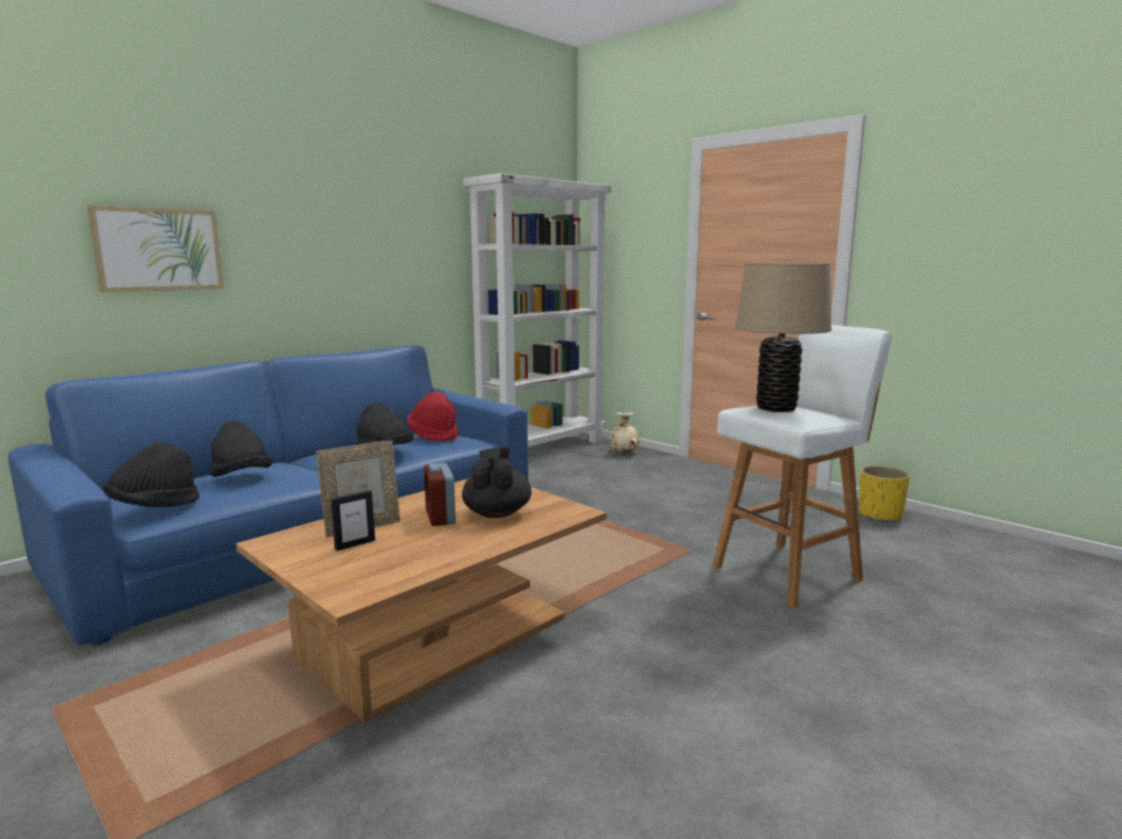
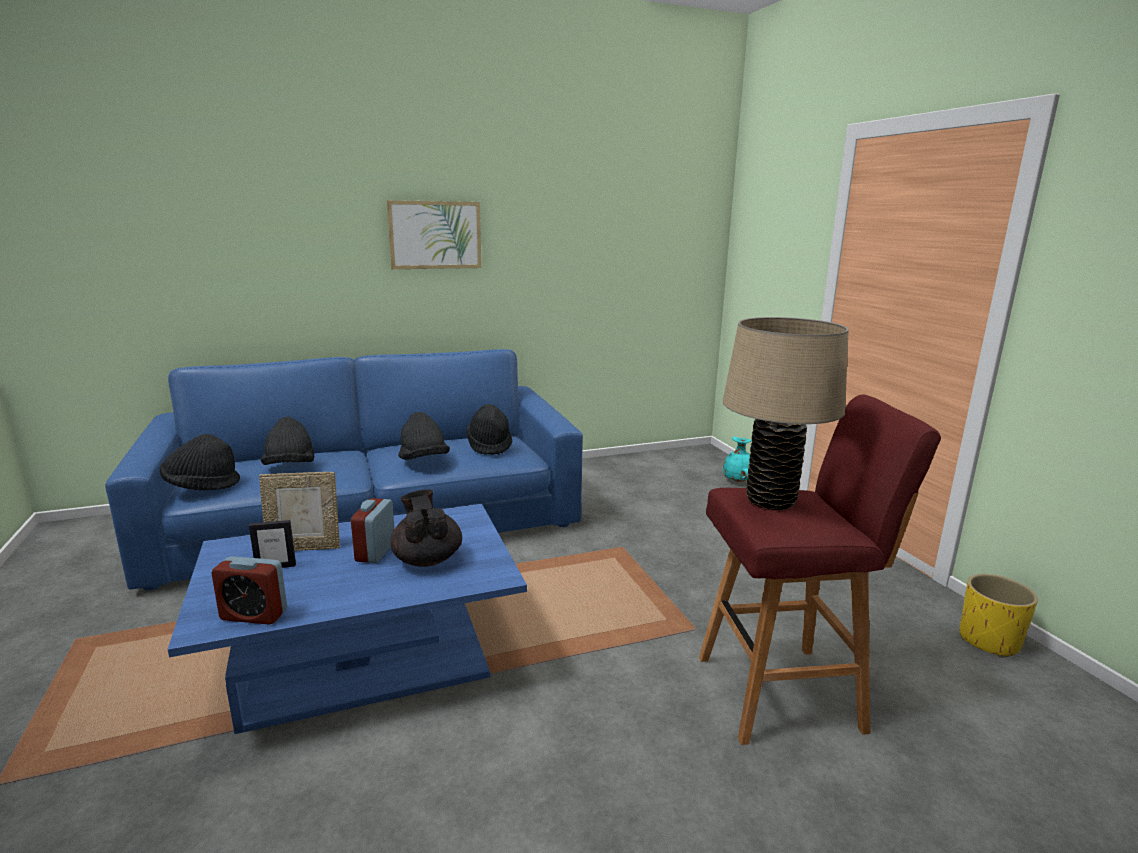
camera: 25 degrees right, 5 degrees up
picture [87,205,224,292] -> picture moved to [386,200,482,269]
brown coffee table [236,479,607,723] -> blue coffee table [168,504,527,734]
red hat [407,391,459,442] -> black hat [466,404,512,455]
black teapot [462,447,531,518] -> black teapot turned 45 degrees counterclockwise [390,490,462,567]
white bookcase [463,173,611,447] -> none
beige vase [610,412,639,453] -> turquoise vase [723,437,752,482]
white stool [713,325,892,608] -> red stool [699,395,941,745]
none -> alarm clock [211,556,287,625]

